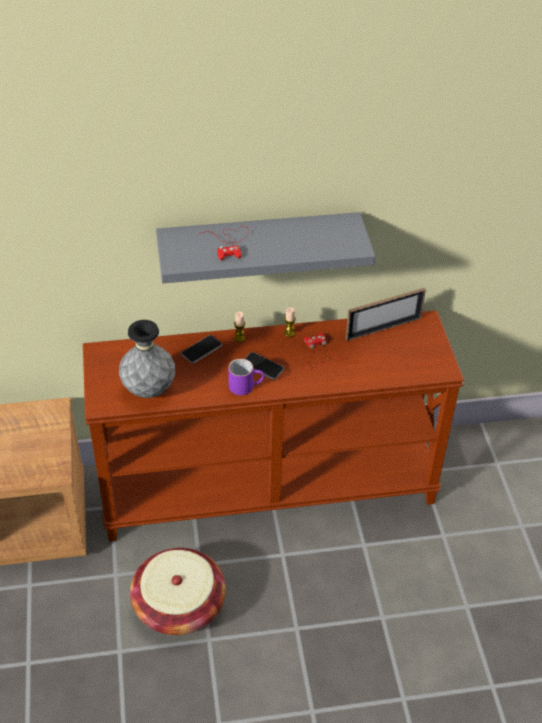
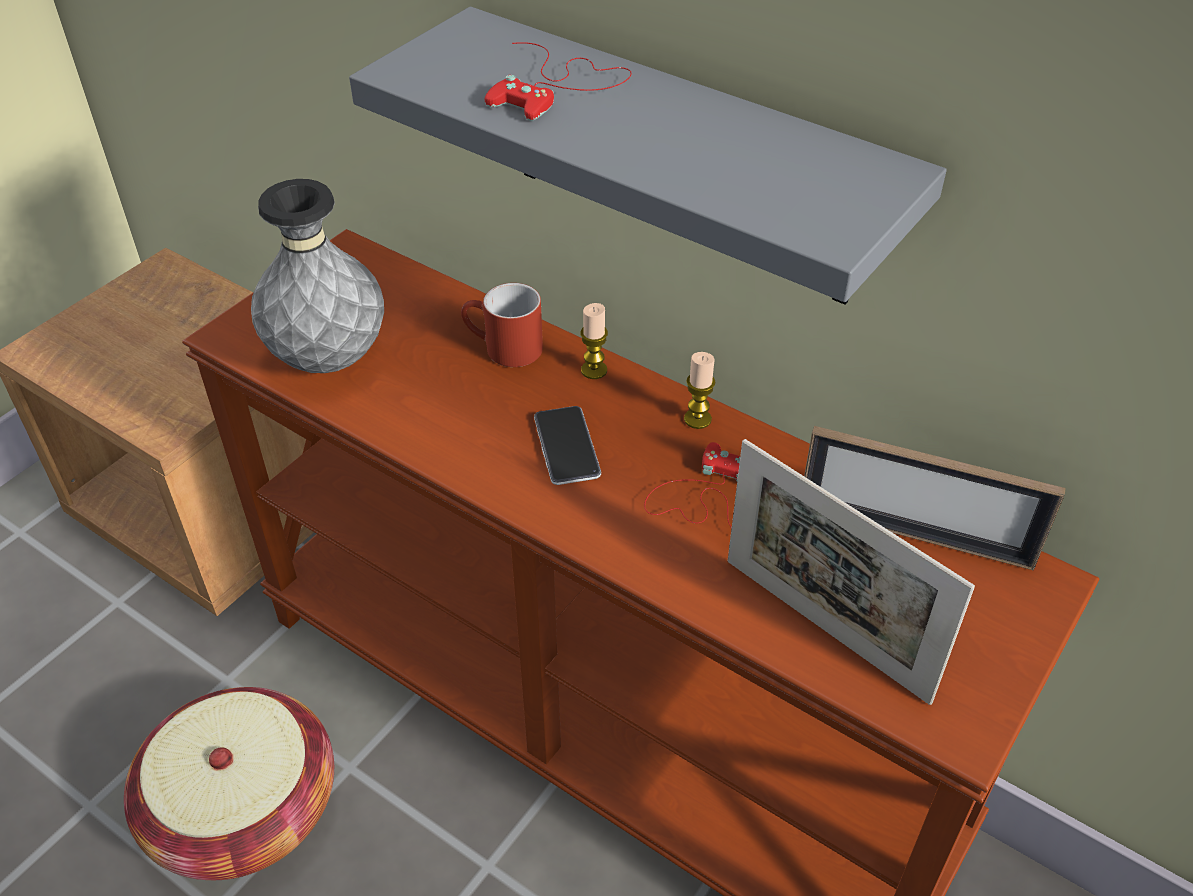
camera: 45 degrees right, 0 degrees up
phone [181,335,222,363] -> red mug [461,283,543,367]
purple mug [228,359,264,395] -> none
none -> picture frame [728,439,975,705]

